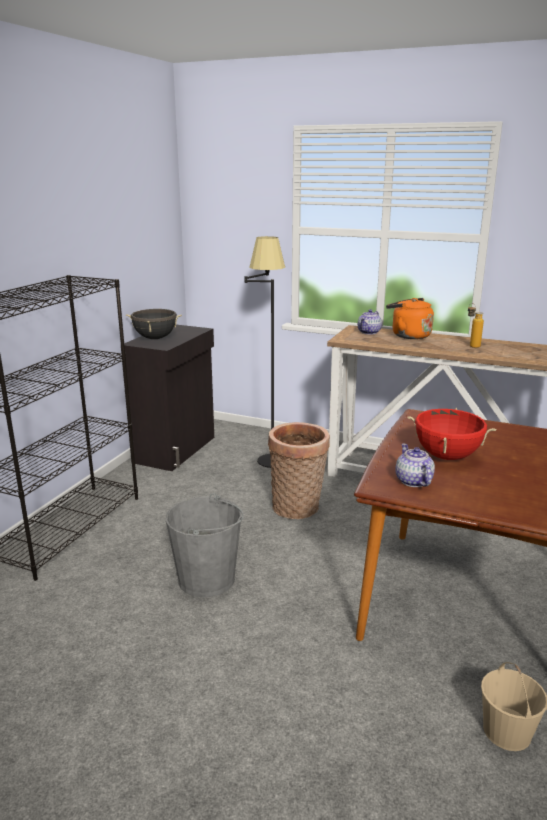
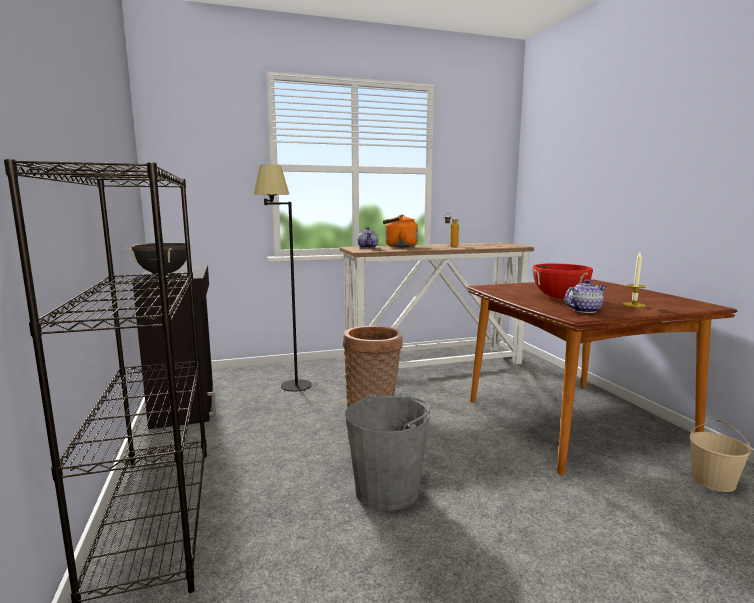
camera: 40 degrees left, 10 degrees down
teapot [395,444,435,487] -> teapot turned 120 degrees clockwise [565,279,606,313]
none -> candle [623,252,646,307]

